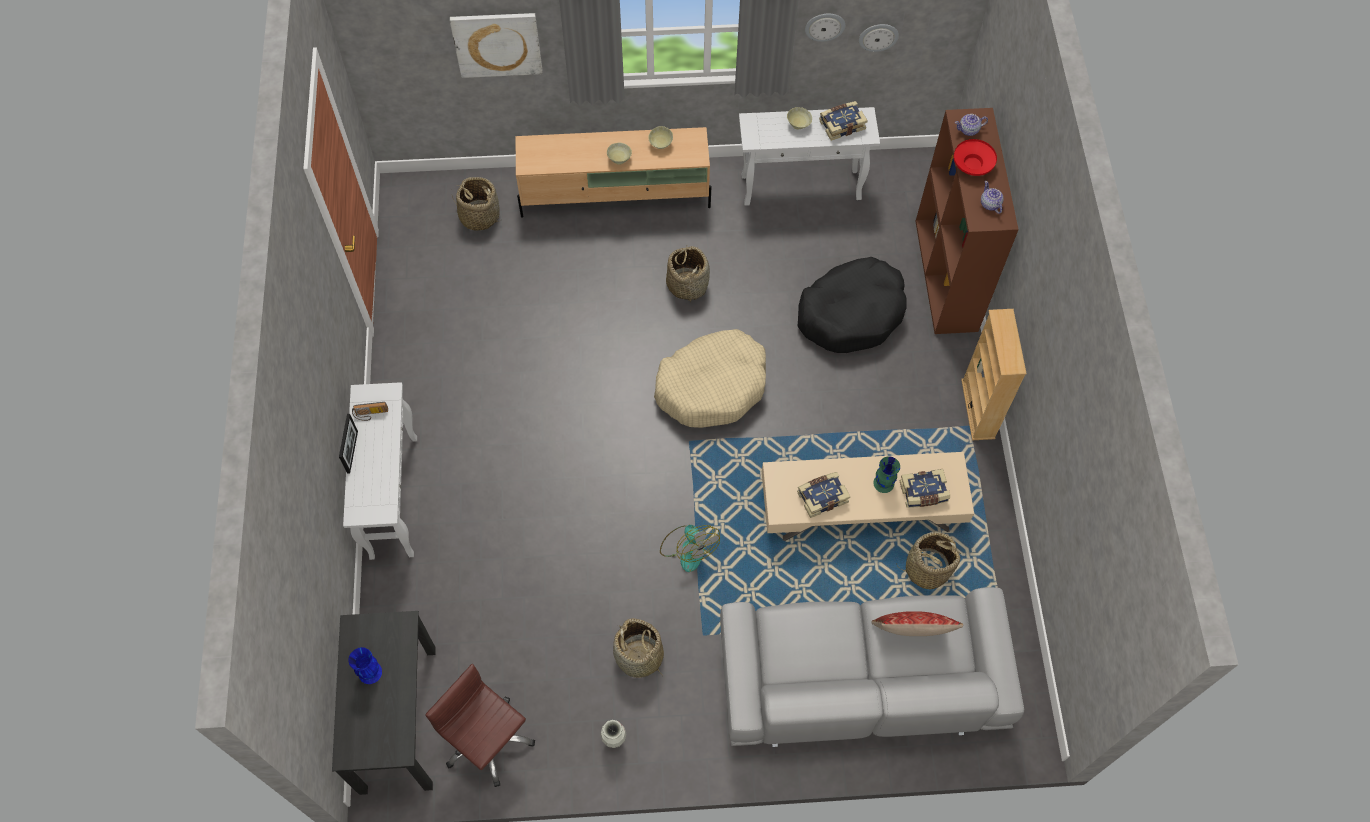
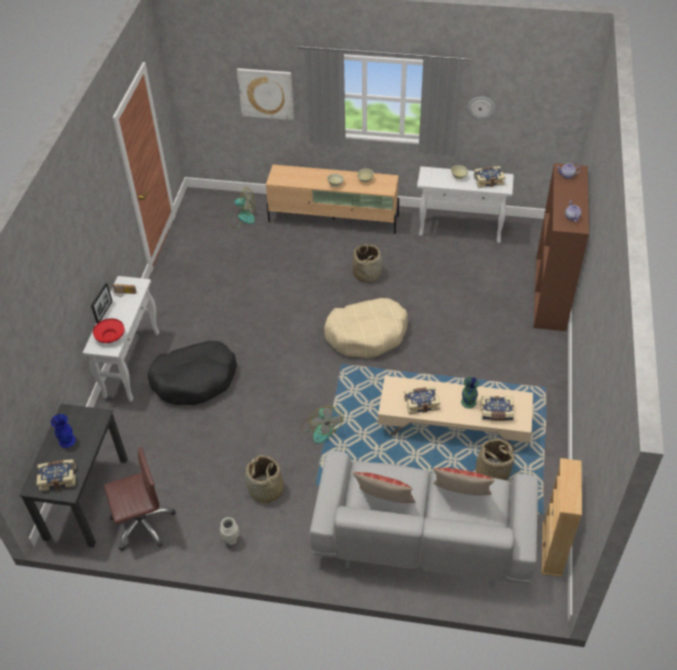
camera: 15 degrees right, 15 degrees down
brown office chair [425,664,535,787] -> brown office chair turned 105 degrees clockwise [104,447,176,551]
basket [451,177,500,231] -> fan [228,187,255,228]
black dog bed [798,257,907,353] -> black dog bed moved to [148,341,237,405]
wall clock [859,24,899,52] -> none
red bowl [954,139,997,176] -> red bowl moved to [93,318,125,343]
beige bookcase [961,309,1027,440] -> beige bookcase moved to [541,458,582,577]
none -> book [37,459,76,491]
none -> pillow [353,472,415,503]

